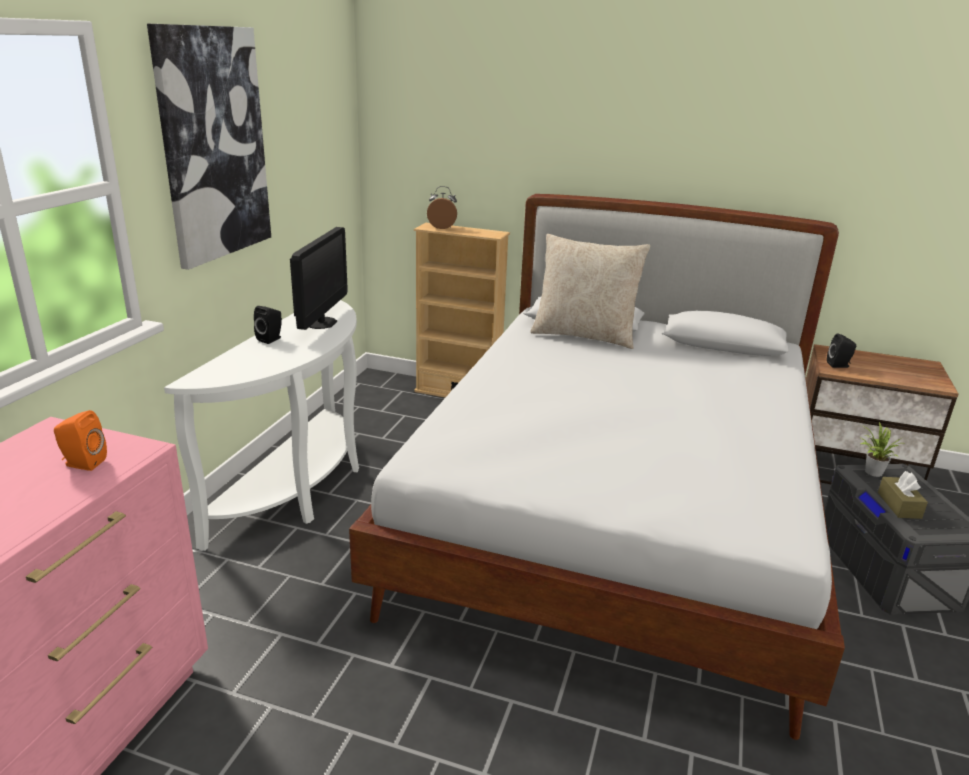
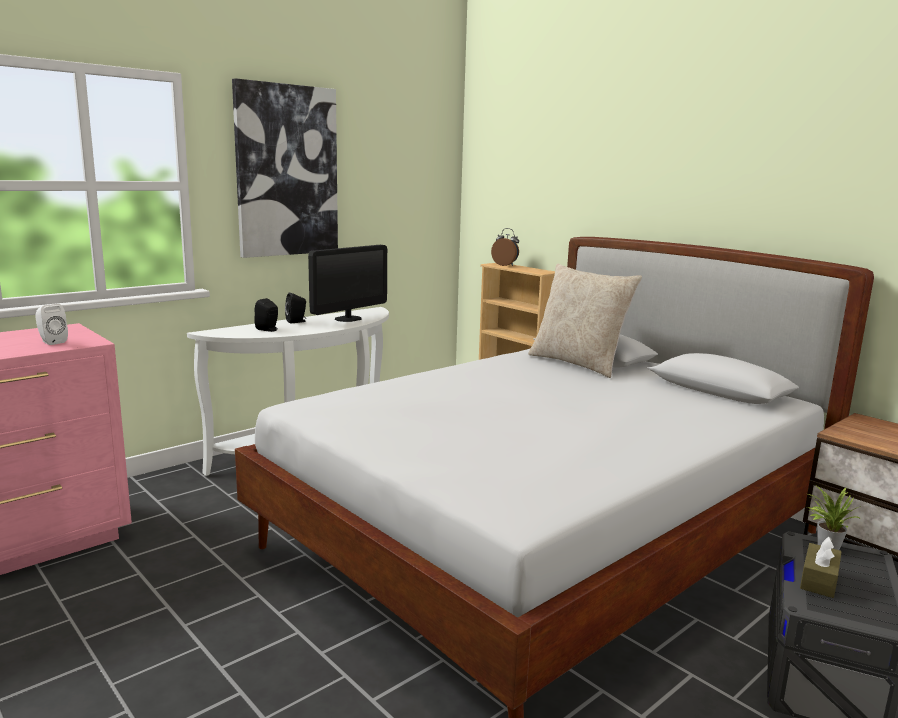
camera: 30 degrees right, 10 degrees down
orange speaker [54,410,107,471] -> white speaker [35,304,68,345]
black speaker [827,333,856,368] -> black speaker moved to [254,298,278,332]

